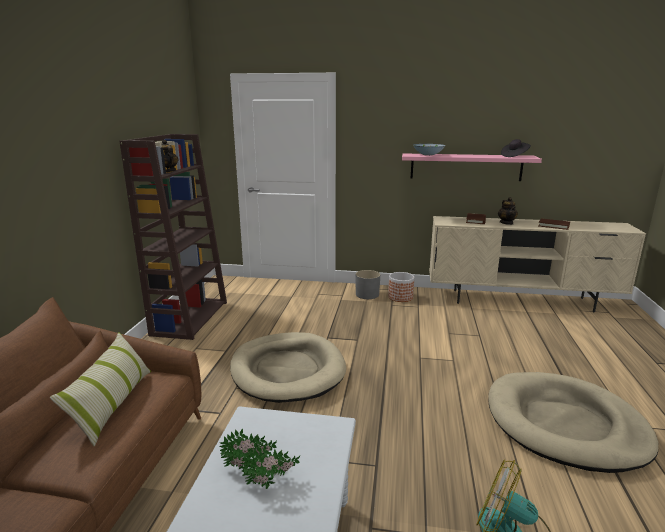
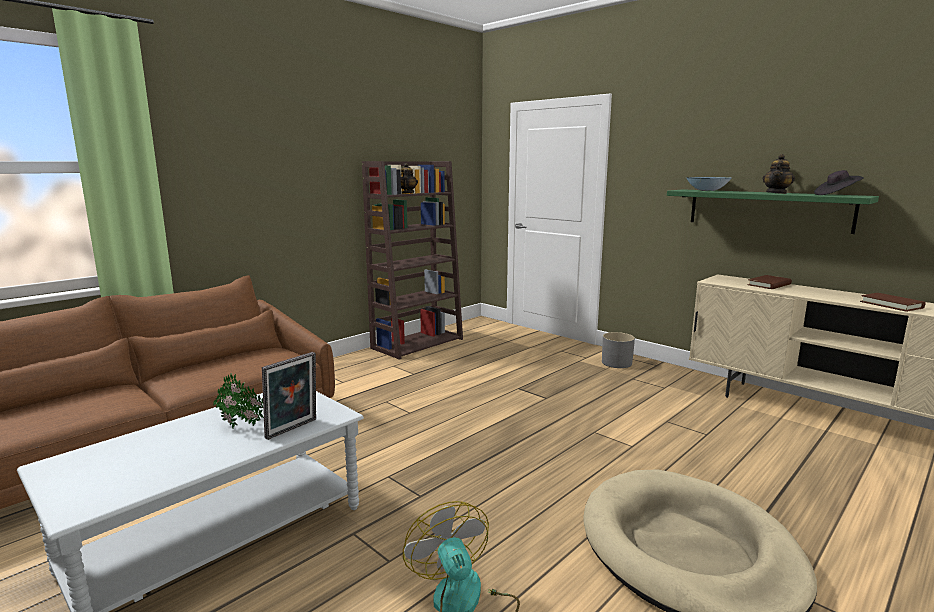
camera: 35 degrees right, 5 degrees down
pillow [50,332,151,446] -> none
beige dog bed [230,332,346,403] -> none
planter [388,272,414,302] -> none
pink shelf [402,153,542,181] -> green shelf [667,189,879,234]
teapot [498,197,518,225] -> teapot moved to [762,154,795,194]
none -> picture frame [262,352,316,440]

